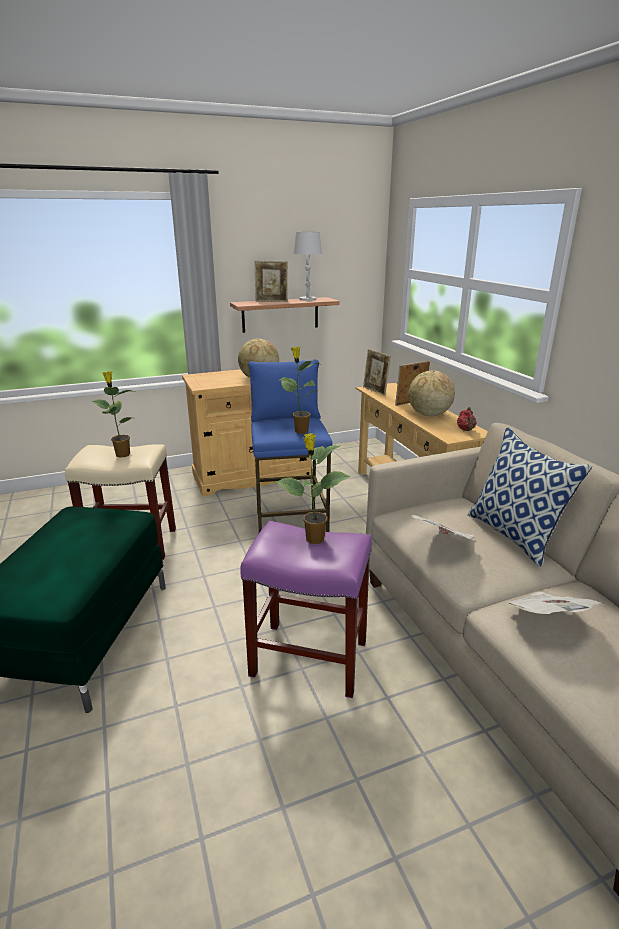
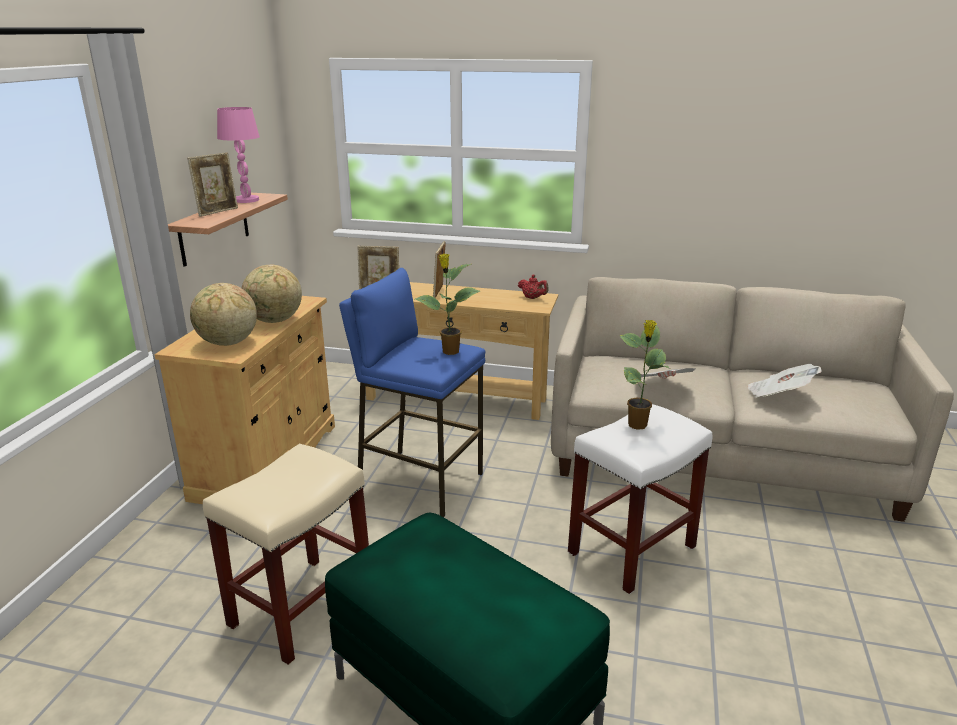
camera: 55 degrees left, 0 degrees up
potted plant [92,371,135,458] -> none
purple stool [240,521,372,698] -> white stool [568,404,712,594]
white table lamp [293,232,322,301] -> pink table lamp [217,107,260,203]
globe [408,370,455,416] -> globe moved to [190,283,257,346]
pillow [468,427,592,567] -> none

